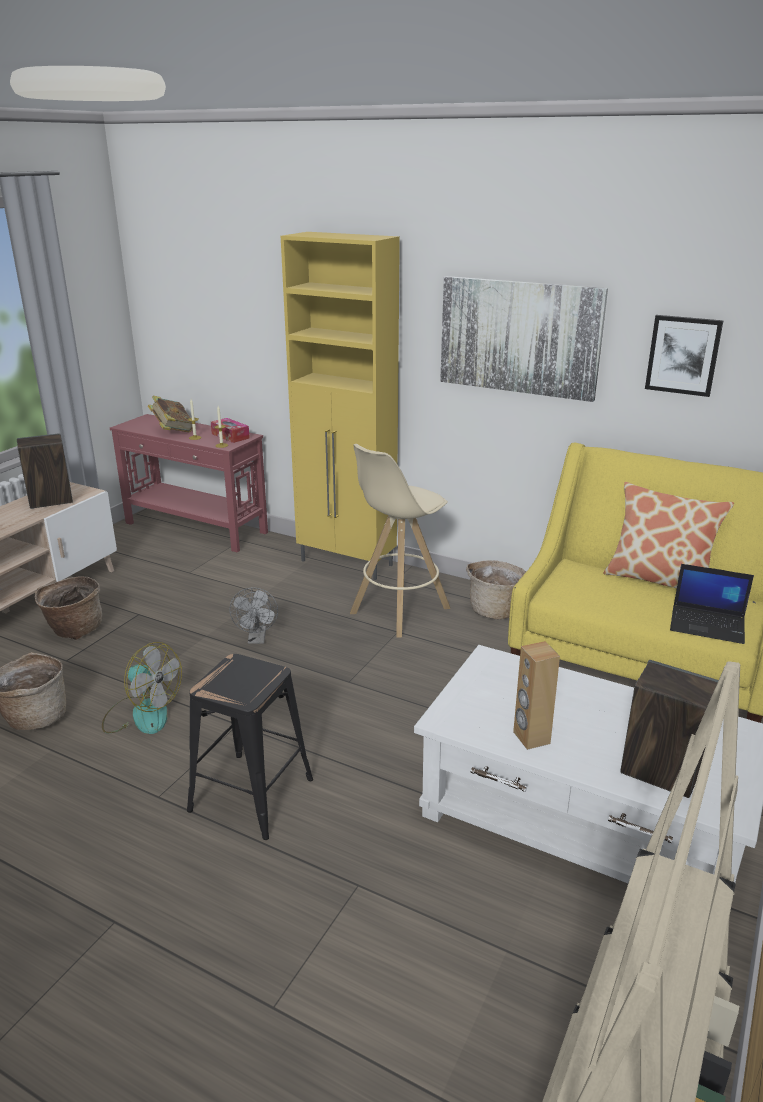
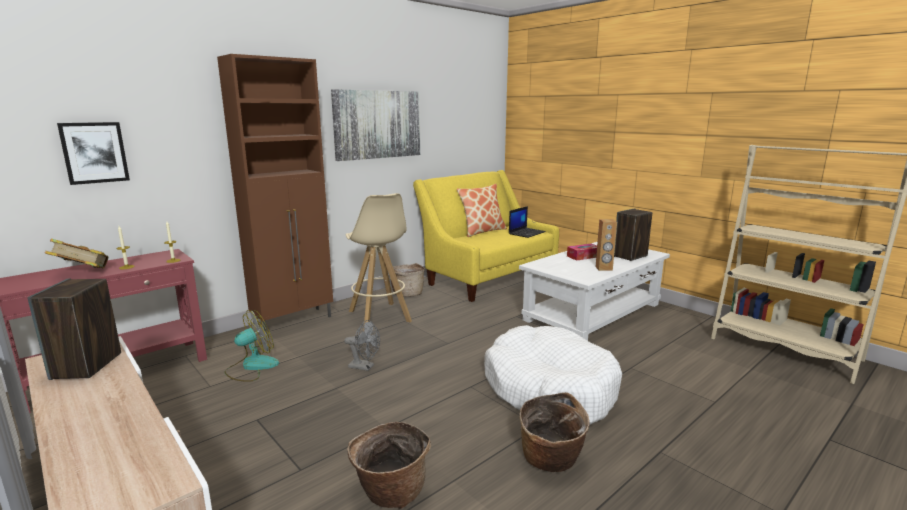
camera: 70 degrees left, 10 degrees down
basket [35,576,102,640] -> basket moved to [519,392,590,472]
fan [102,642,182,734] -> fan moved to [224,310,279,382]
black stool [187,654,313,840] -> white dog bed [484,325,622,425]
tissue box [211,418,250,443] -> tissue box moved to [567,243,597,261]
yellow cabinet [281,232,400,580] -> brown cabinet [217,54,333,336]
picture [645,315,724,397] -> picture moved to [57,122,130,185]

